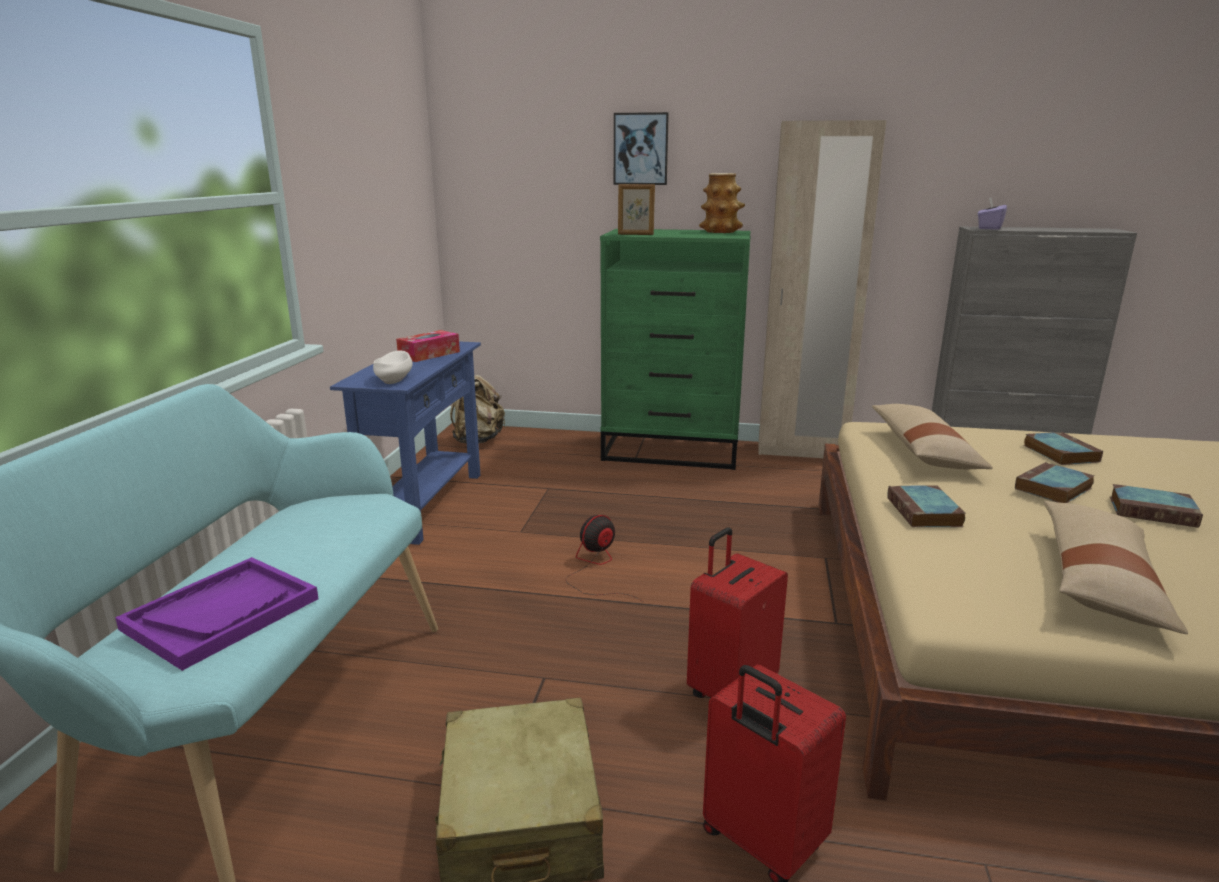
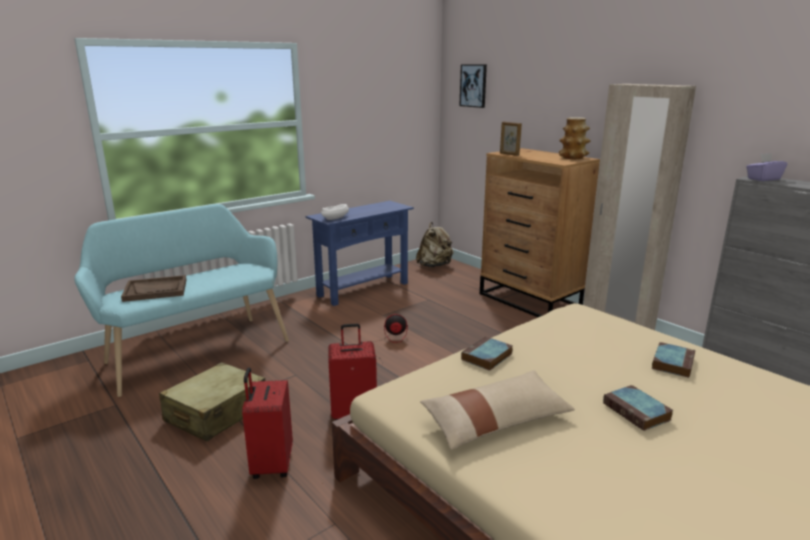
camera: 40 degrees right, 0 degrees up
purple tray [115,557,319,671] -> brown tray [121,275,186,302]
tissue box [396,330,460,362] -> none
green dresser [600,229,751,470] -> brown dresser [480,148,600,317]
picture [614,112,669,185] -> picture moved to [460,64,487,108]
beige pillow [872,404,993,469] -> none
book [1015,462,1094,503] -> none

